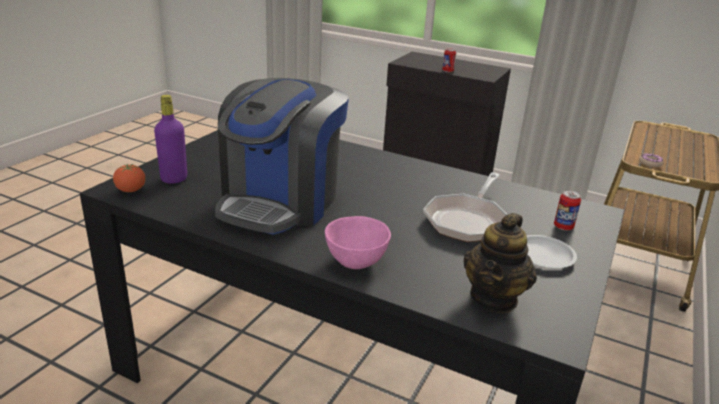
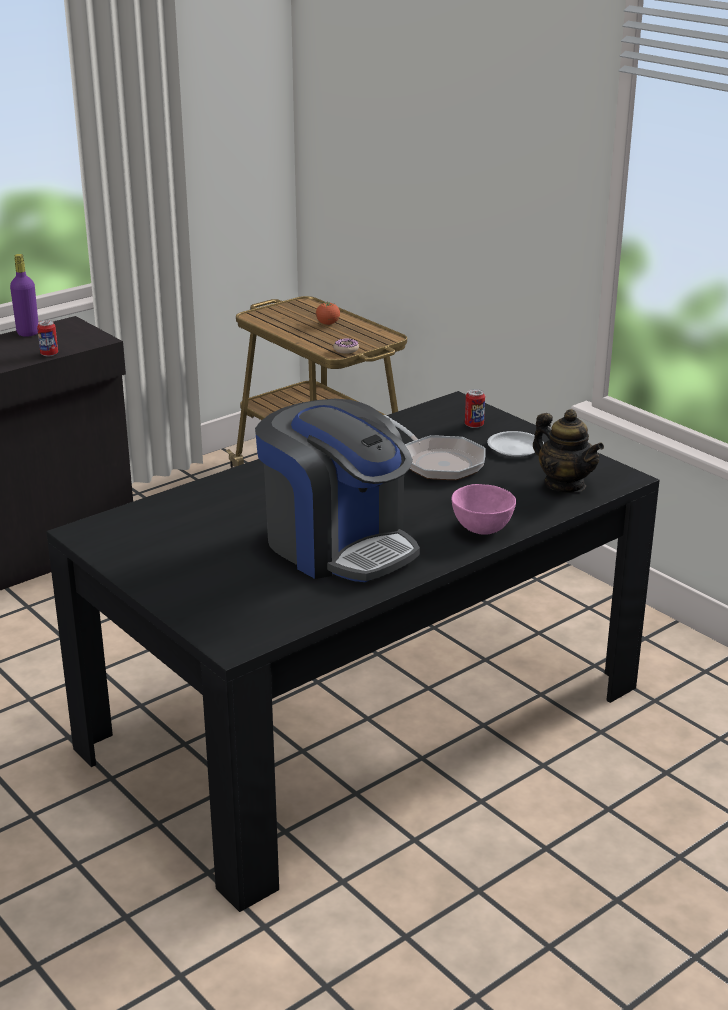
camera: 65 degrees left, 0 degrees up
tomato [113,164,145,192] -> tomato moved to [316,301,340,325]
purple bottle [154,95,187,183] -> purple bottle moved to [10,254,38,337]

